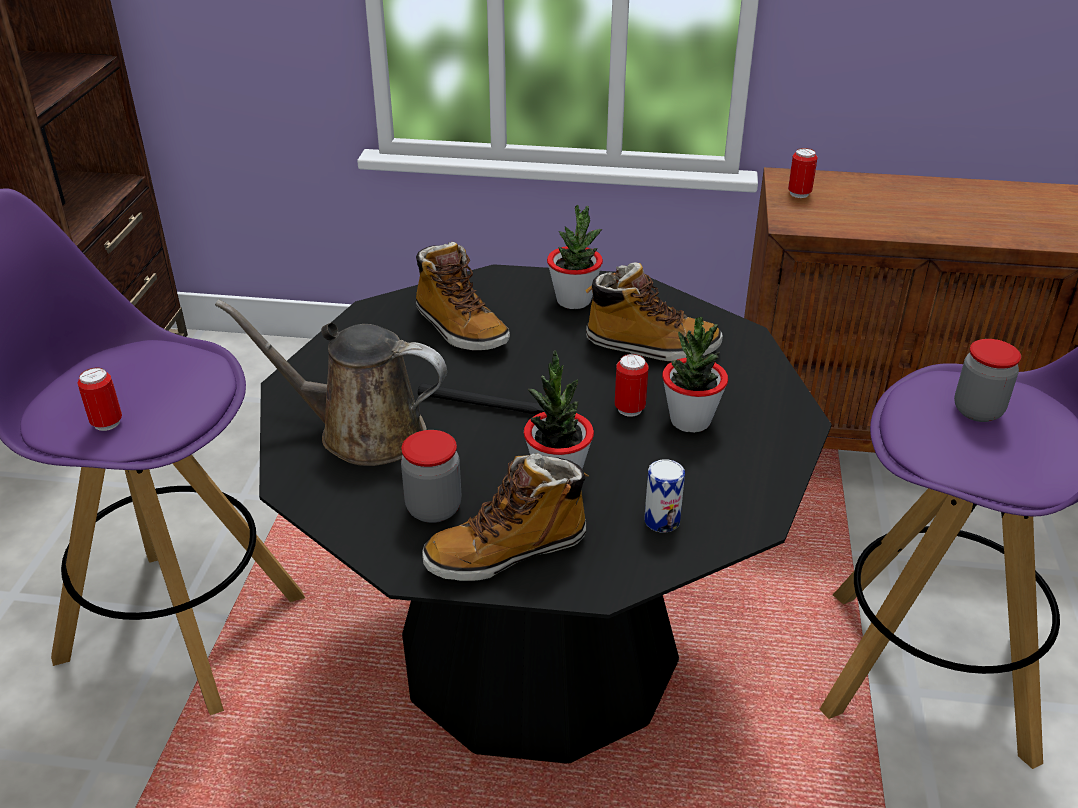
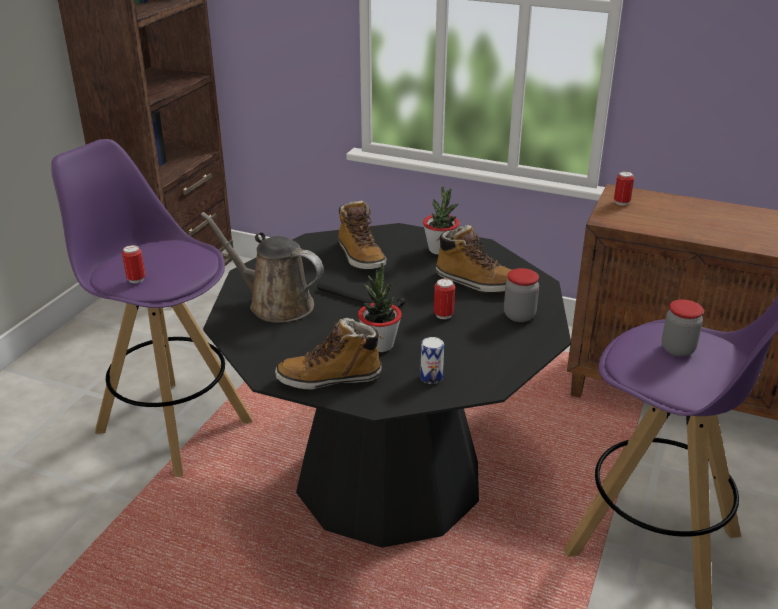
camera: 15 degrees right, 5 degrees down
jar [401,430,462,523] -> jar moved to [504,268,539,322]
potted plant [662,317,728,433] -> none

